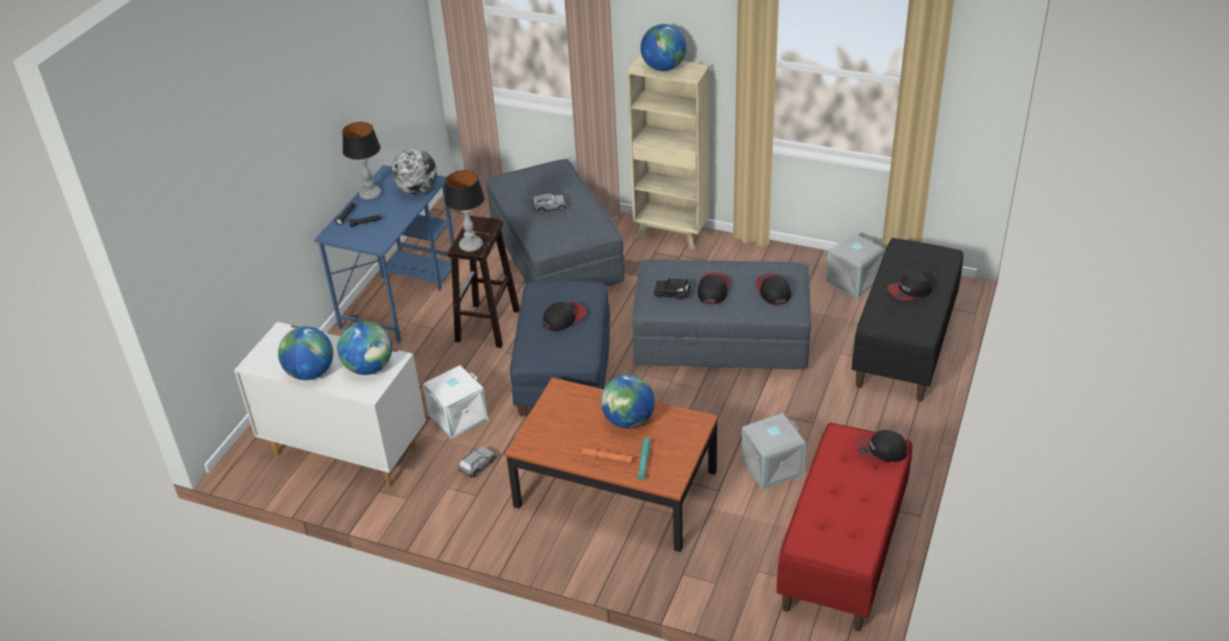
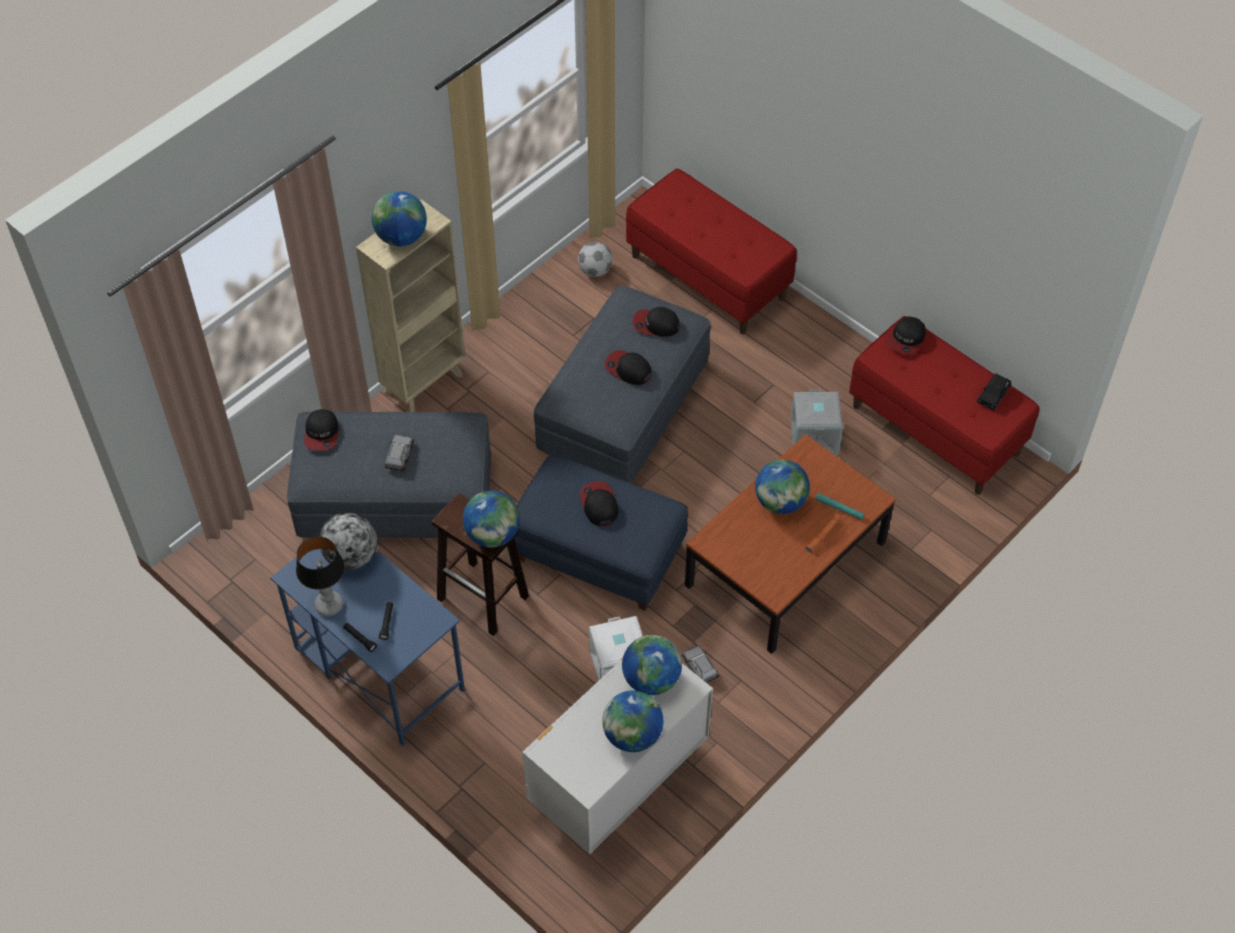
camera: 70 degrees left, 15 degrees up
table lamp [445,170,485,252] -> globe [463,490,520,548]
black toy car [654,278,691,300] -> black toy car moved to [977,374,1011,410]
grey storage box [826,233,885,298] -> football [578,242,613,277]
black bench [852,238,963,401] -> red bench [626,168,797,334]
cap [887,272,932,301] -> cap moved to [304,409,339,450]

